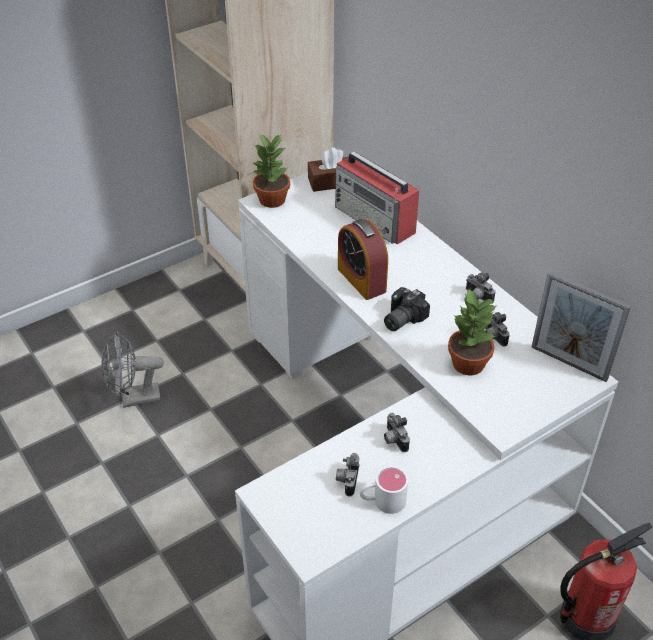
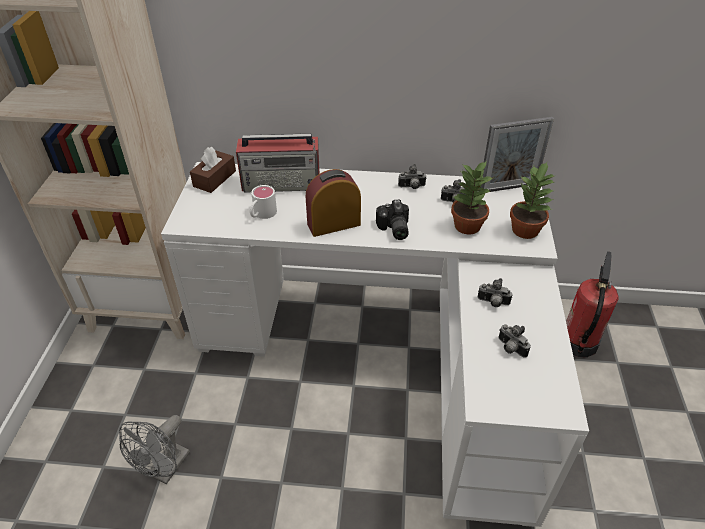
camera: 50 degrees left, 0 degrees up
potted plant [252,133,290,208] -> potted plant moved to [510,162,556,239]
alarm clock [338,219,388,300] -> alarm clock turned 150 degrees clockwise [305,169,361,237]
white mug [360,466,408,514] -> white mug moved to [250,185,277,219]

